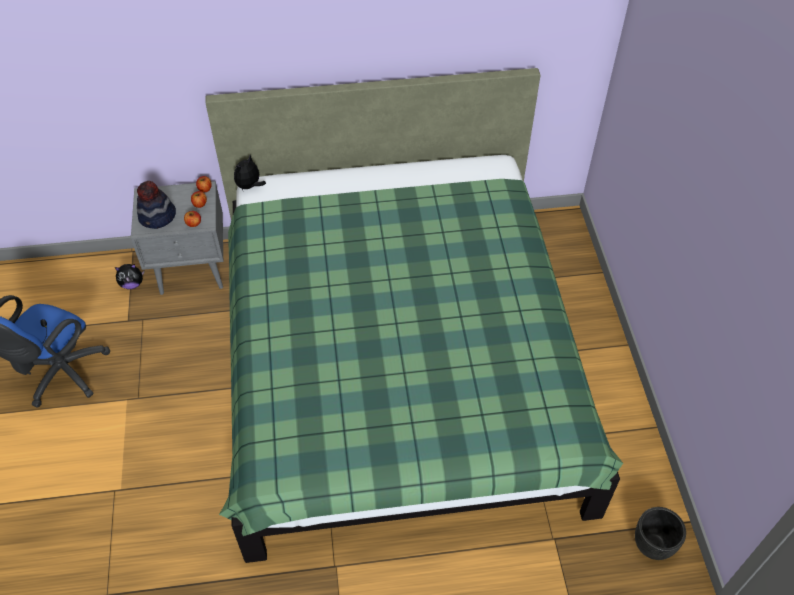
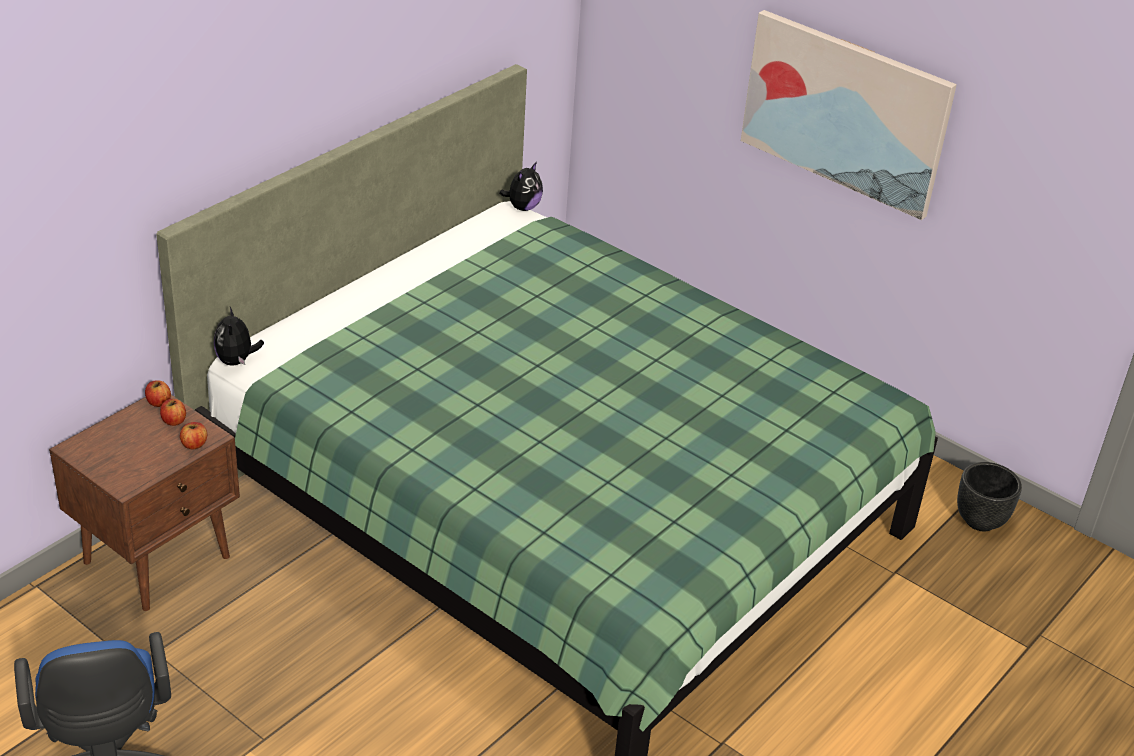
camera: 45 degrees left, 15 degrees down
plush toy [115,264,145,289] -> plush toy moved to [499,162,543,211]
grey nightstand [131,181,224,295] -> brown nightstand [49,395,240,611]
hat [137,181,176,229] -> none
none -> picture [741,10,957,220]

